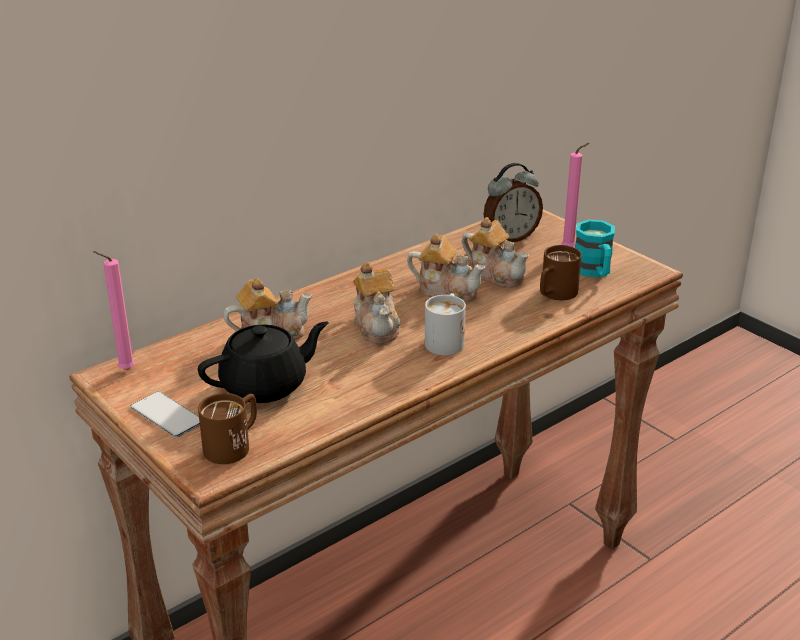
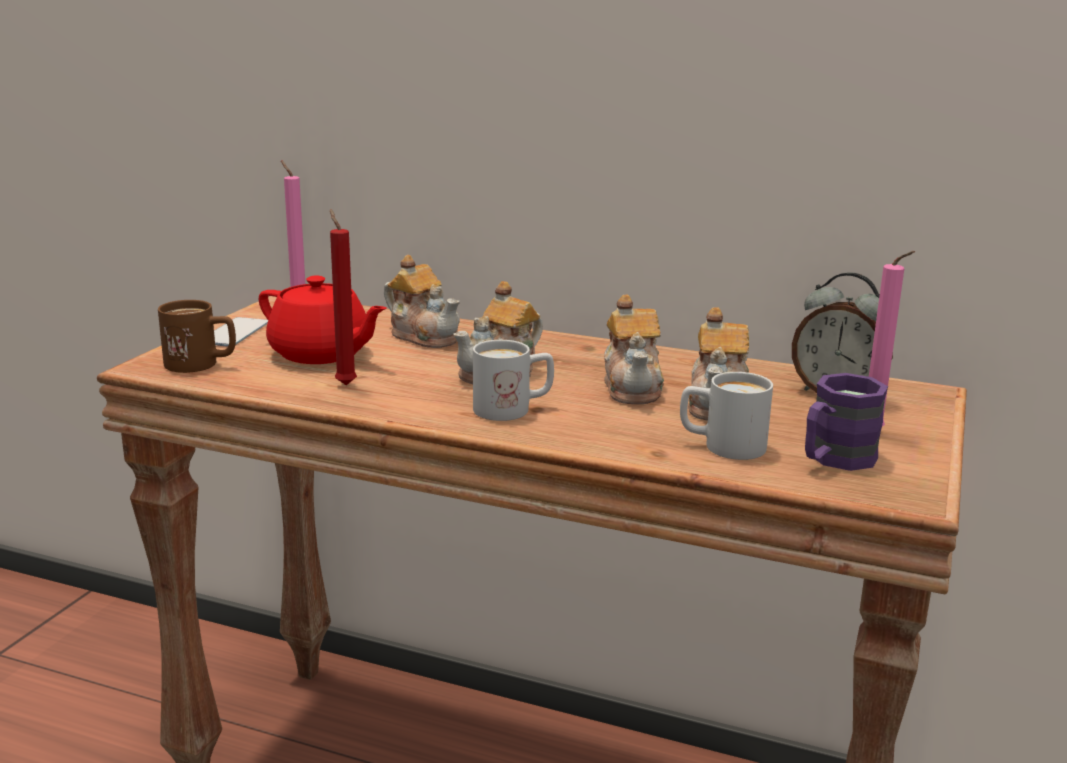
camera: 60 degrees right, 10 degrees down
black teapot [198,321,328,403] -> red teapot [259,276,387,364]
brown mug [540,245,582,300] -> white mug [680,372,773,460]
turquoise mug [575,220,615,277] -> purple mug [805,373,888,471]
none -> red candle [330,209,357,385]

